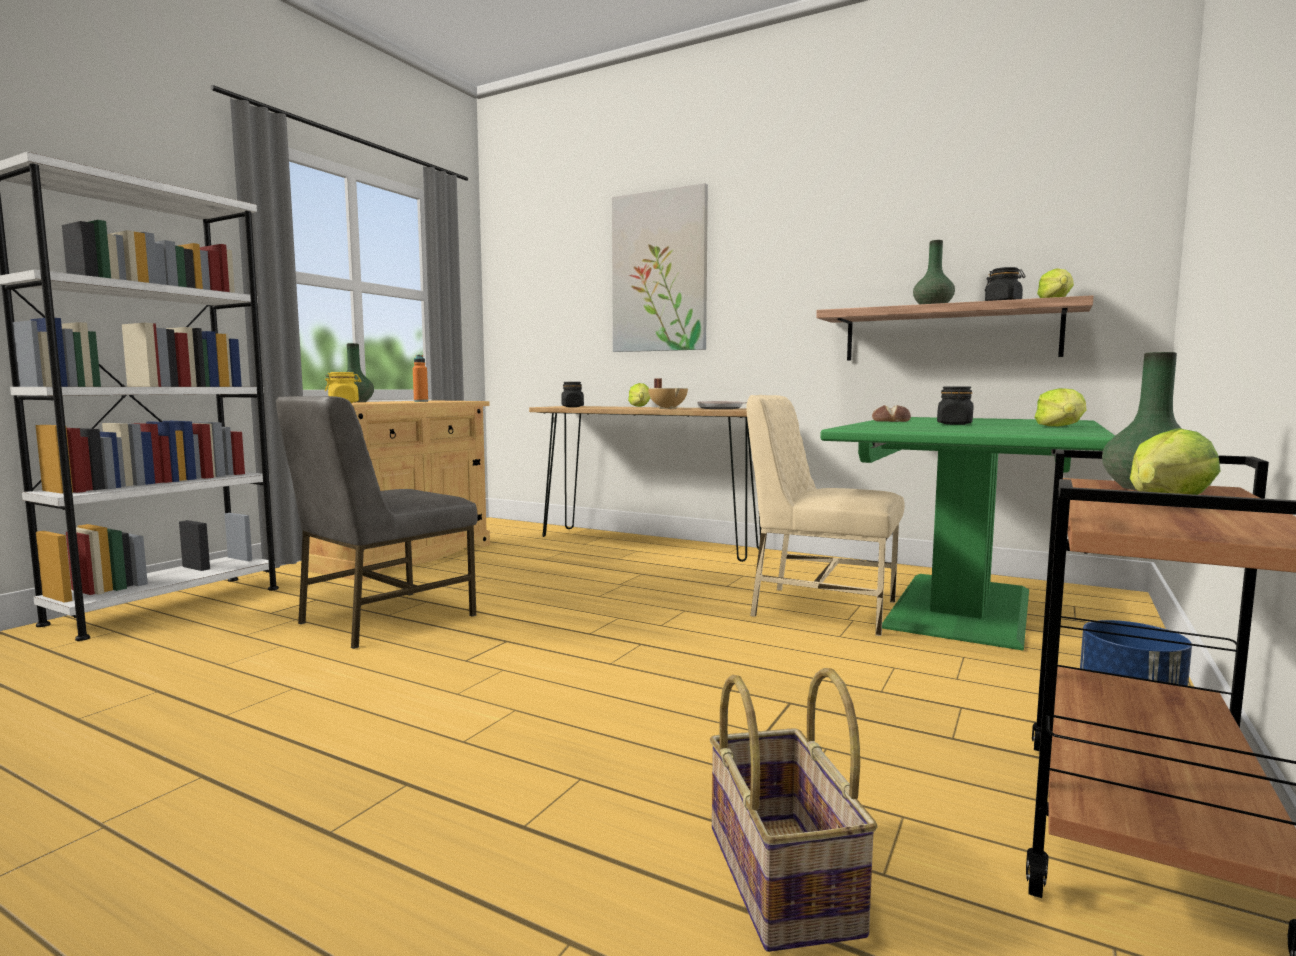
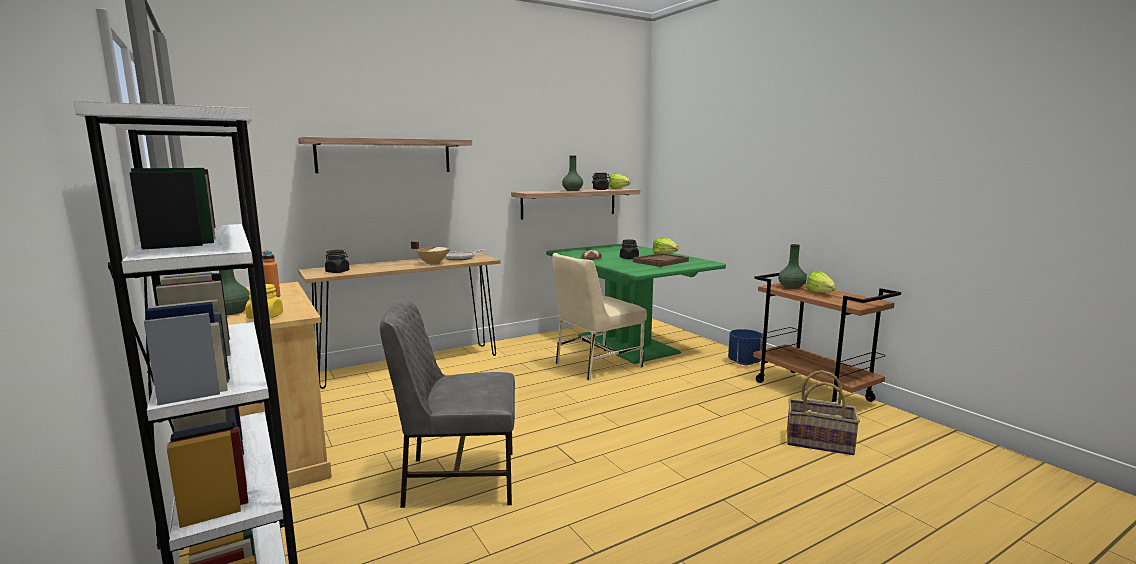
camera: 60 degrees left, 5 degrees up
grey chair [276,396,478,649] -> grey chair turned 105 degrees clockwise [380,300,515,508]
picture [612,183,708,352] -> shelf [298,137,472,173]
lettuce [628,383,650,407] -> none
none -> brown tray [633,253,689,267]

